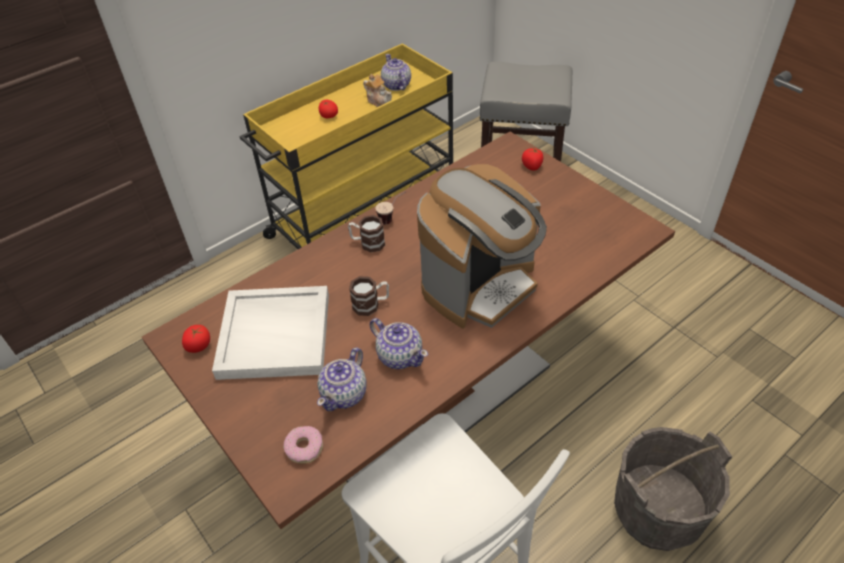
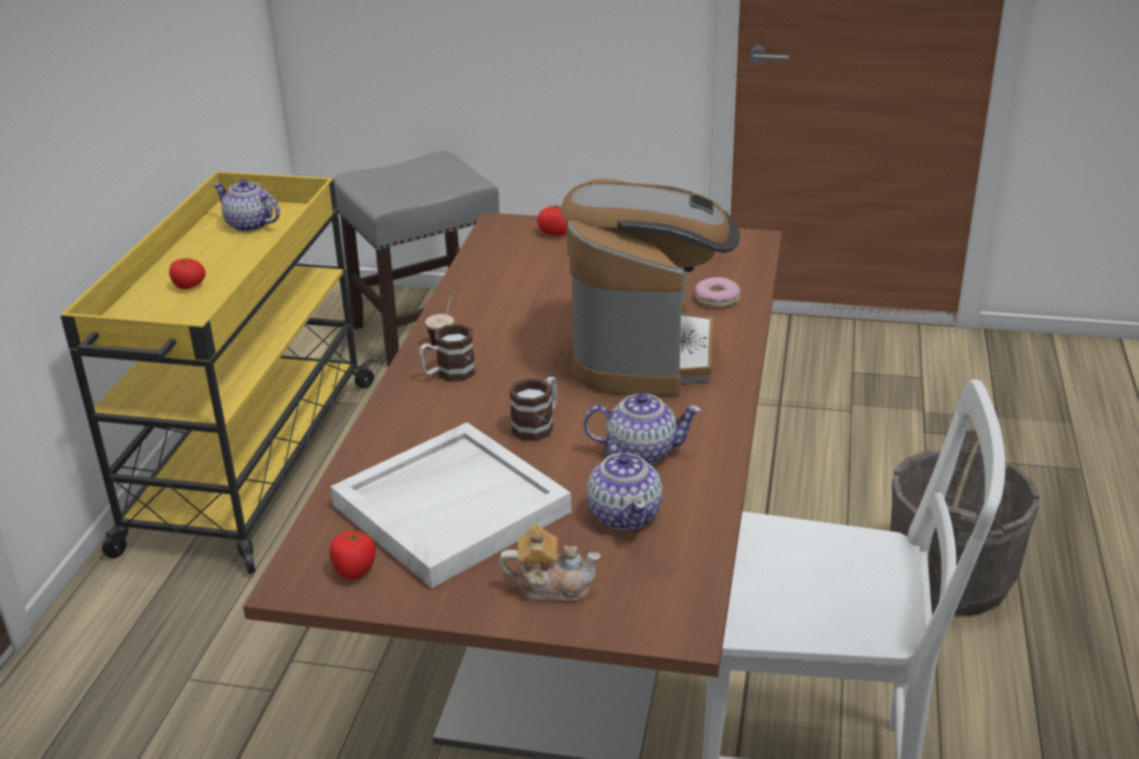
camera: 40 degrees left, 15 degrees down
donut [283,426,323,464] -> donut moved to [695,277,740,308]
teapot [363,74,392,107] -> teapot moved to [499,525,601,602]

